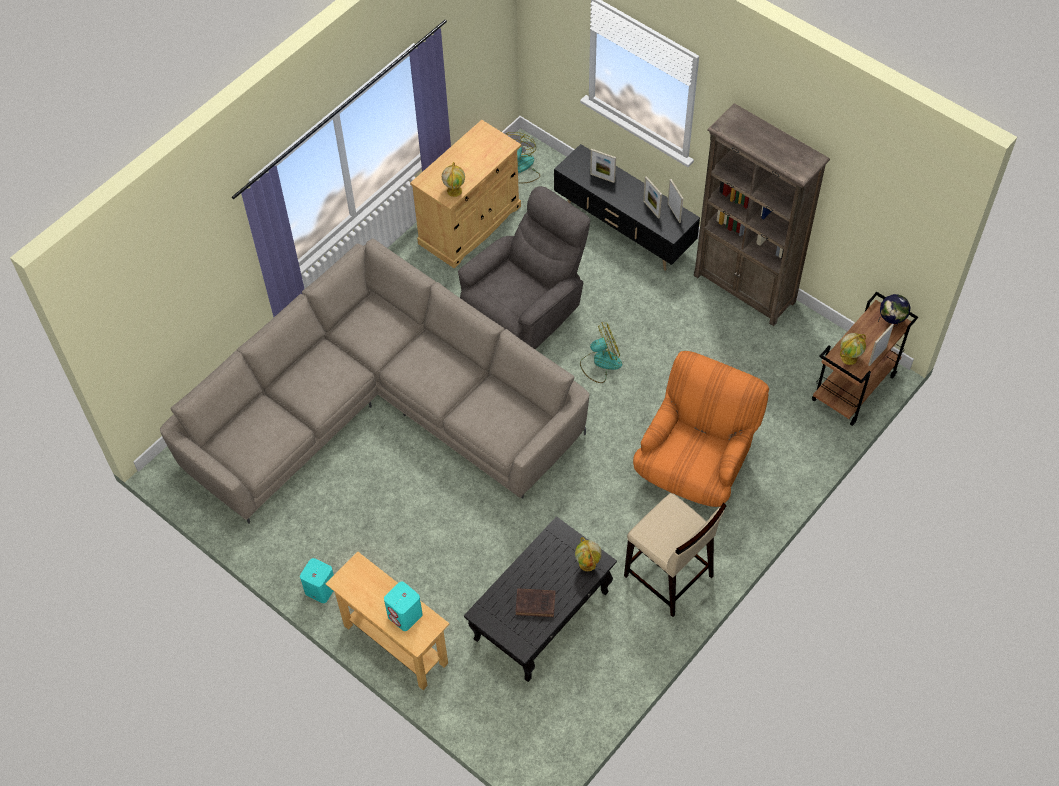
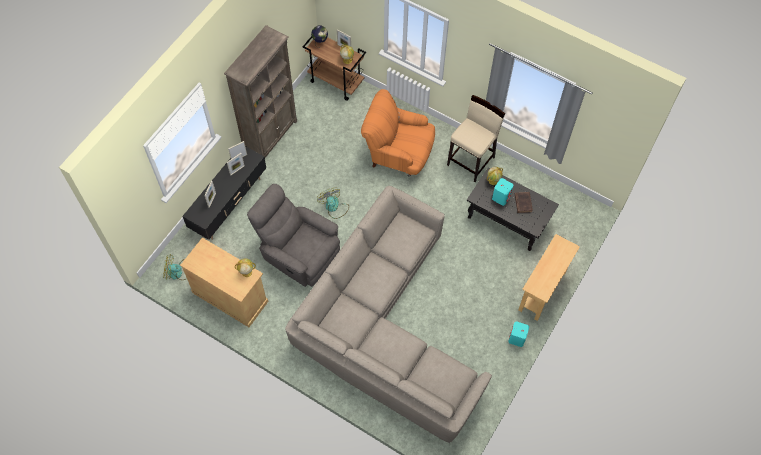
camera: 100 degrees left, 5 degrees up
turquoise speaker [384,582,423,631] -> turquoise speaker moved to [492,178,513,206]

